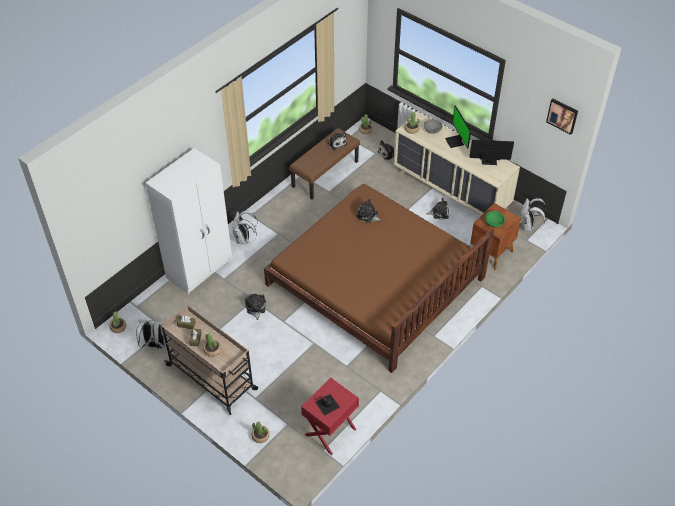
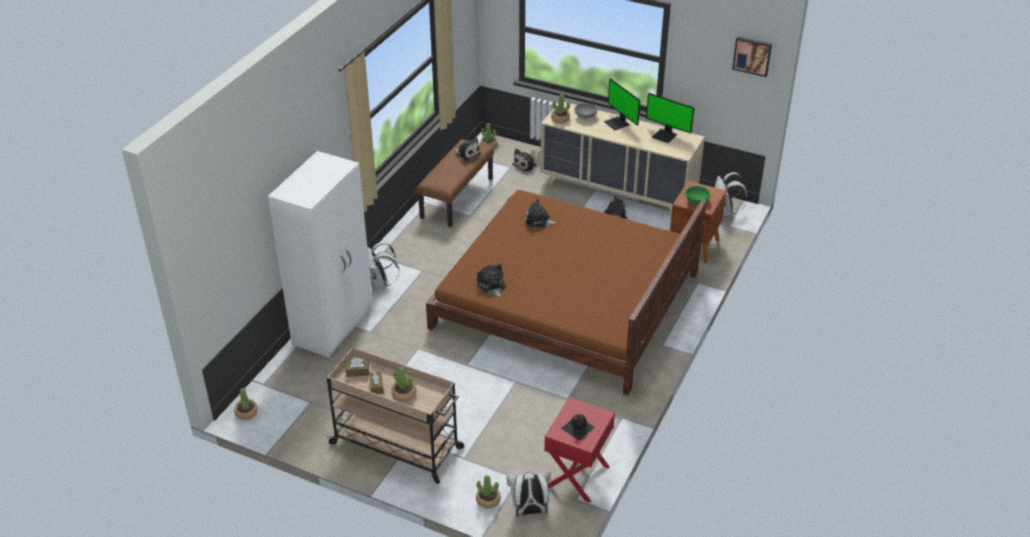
camera: 15 degrees left, 10 degrees down
white backpack [136,319,167,349] -> white backpack moved to [507,472,551,517]
plush toy [245,294,266,320] -> plush toy moved to [477,264,506,297]
monitor [469,140,514,165] -> monitor turned 135 degrees counterclockwise [646,93,694,143]

